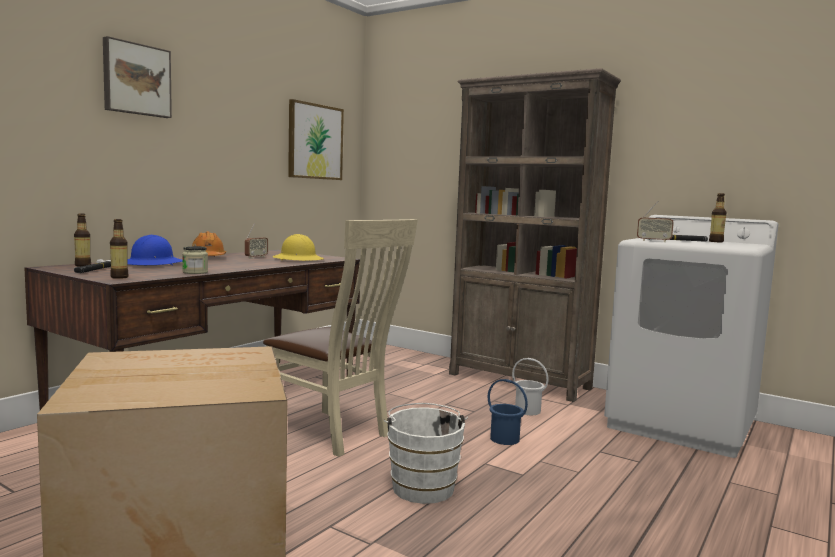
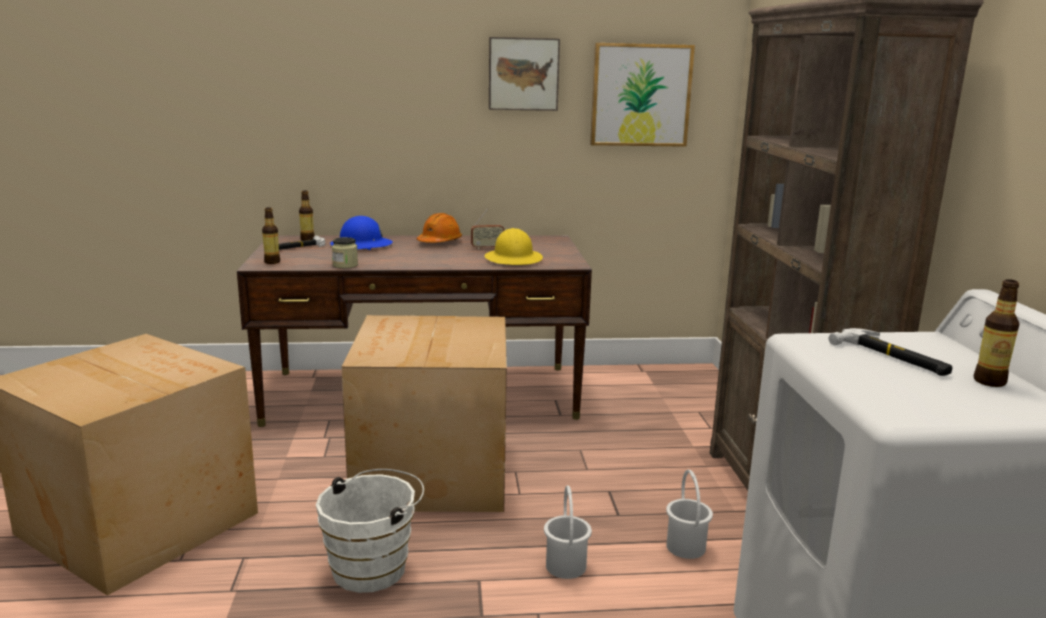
camera: 50 degrees right, 10 degrees up
picture [103,36,172,118] -> picture moved to [489,37,560,111]
beige chair [263,219,418,457] -> cardboard box [341,315,507,512]
blue bucket [488,379,528,445] -> white bucket [544,485,592,579]
radio [637,201,674,242] -> none

